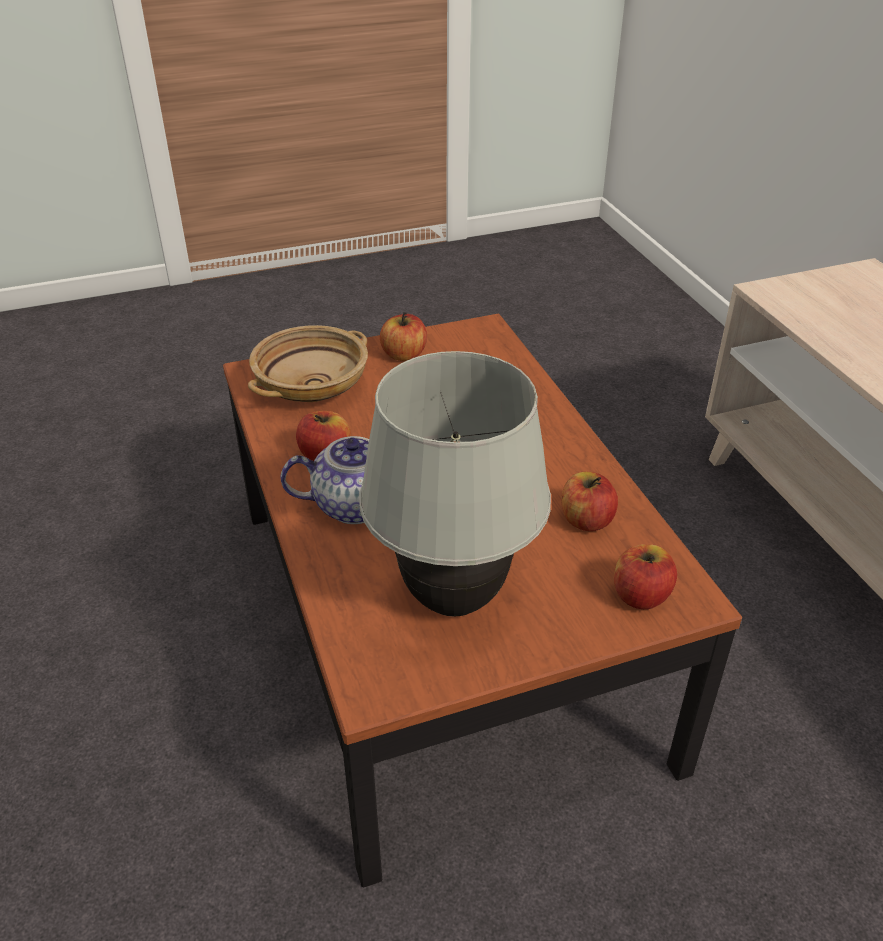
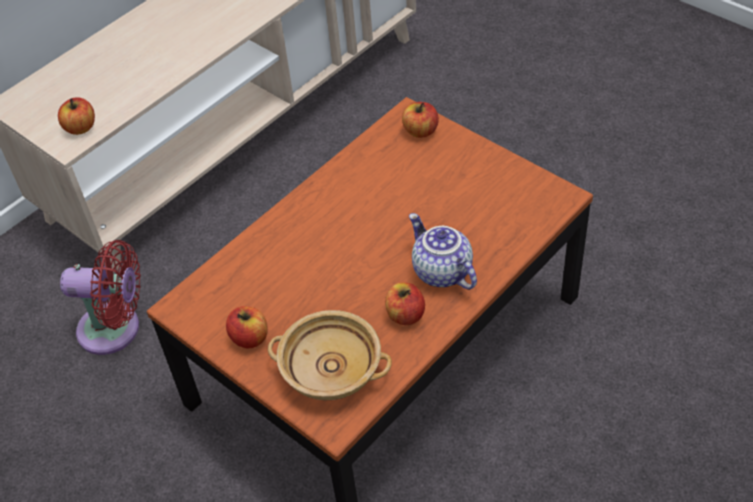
camera: 115 degrees left, 10 degrees up
white table lamp [359,351,551,616] -> none
apple [561,472,618,531] -> apple moved to [58,97,95,135]
none -> red fan [60,240,141,355]

